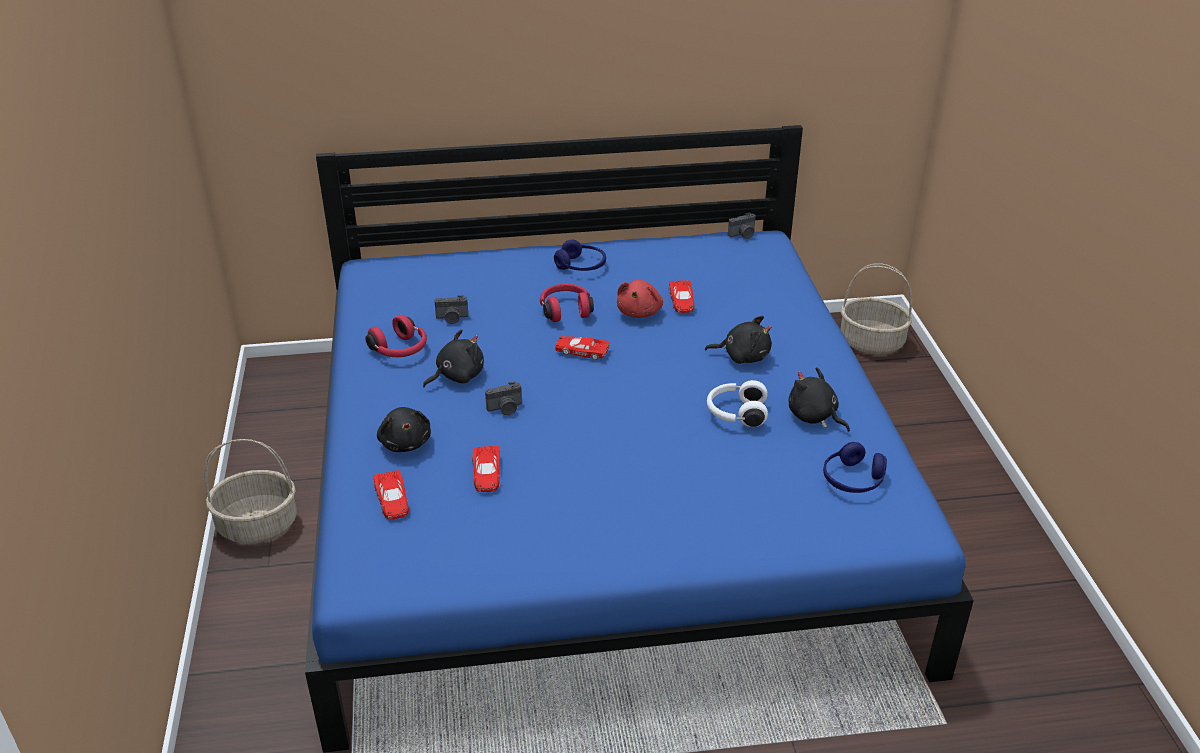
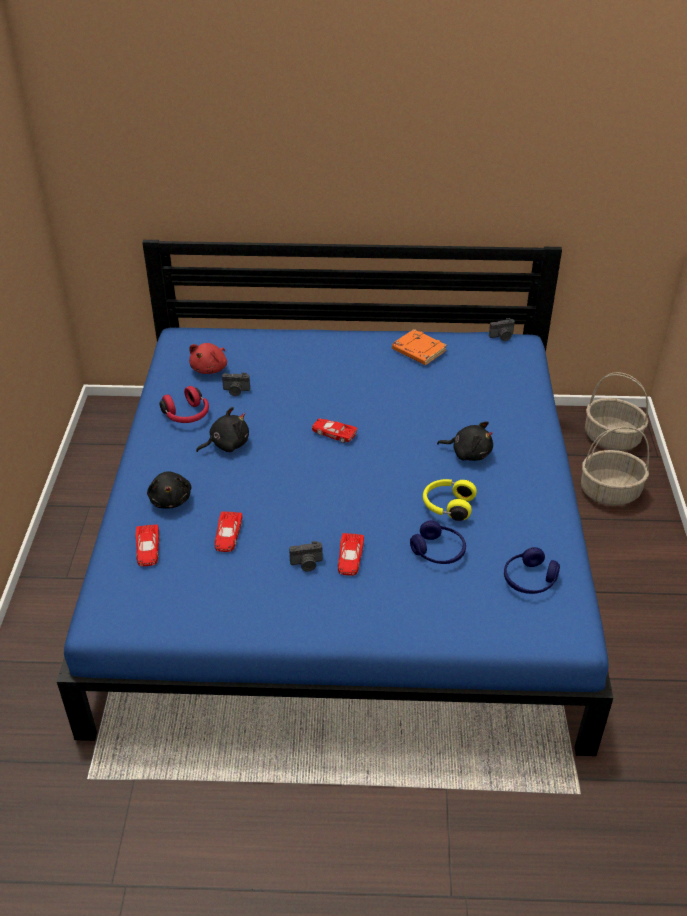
camera: 10 degrees right, 5 degrees up
basket [204,439,297,544] -> basket moved to [581,427,649,506]
camera [485,381,522,415] -> camera moved to [289,541,323,572]
red headphones [540,284,594,322] -> none
blue headphones [554,239,606,271] -> blue headphones moved to [410,520,466,564]
red plush toy [617,280,663,318] -> red plush toy moved to [189,343,227,374]
red toy car [669,281,694,313] -> red toy car moved to [338,533,364,576]
white headphones [707,380,768,427] -> yellow headphones [423,479,477,521]
black plush toy [789,367,850,432] -> none
none -> orange book [392,329,447,365]

